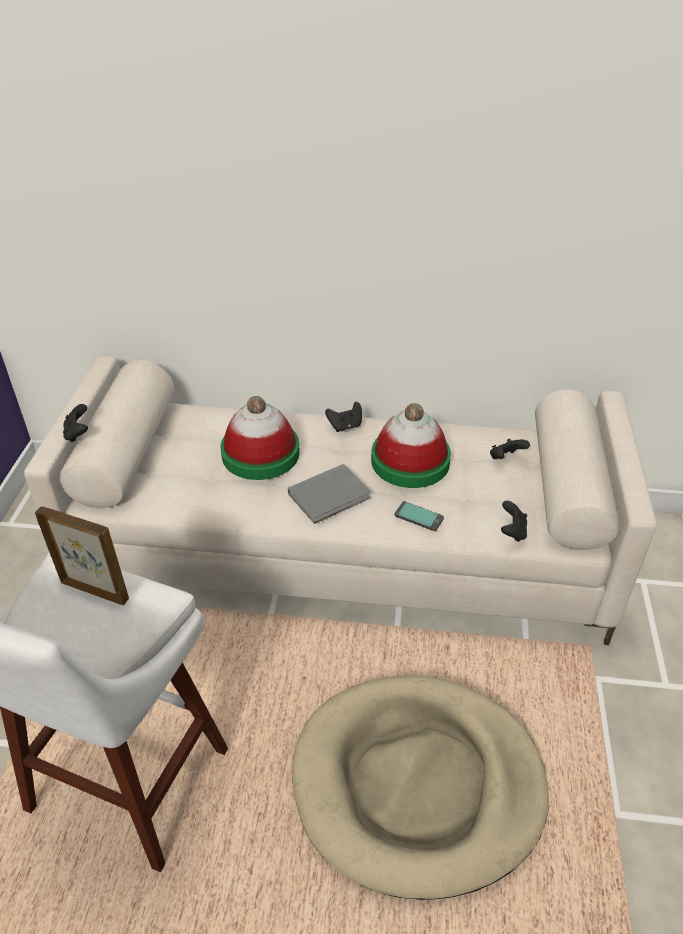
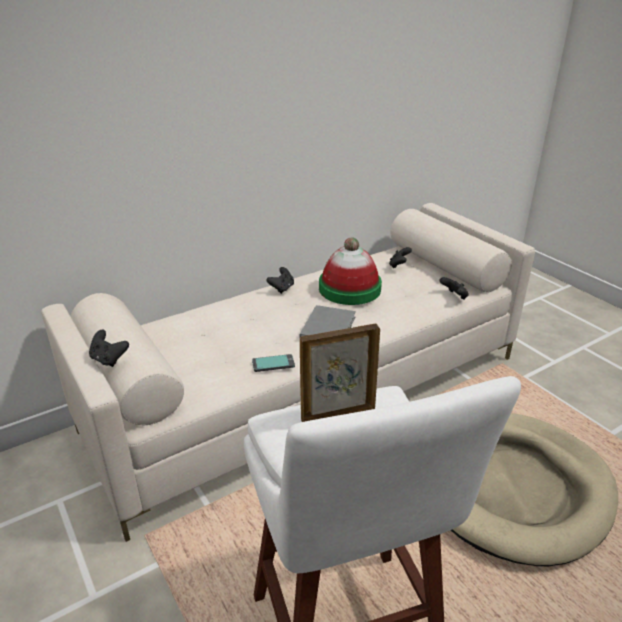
camera: 40 degrees left, 10 degrees down
hat [221,396,300,480] -> none
phone [394,501,444,531] -> phone moved to [252,354,295,372]

